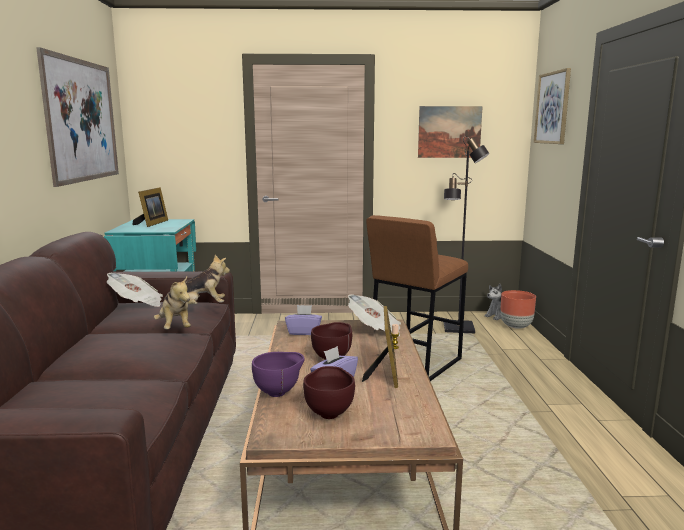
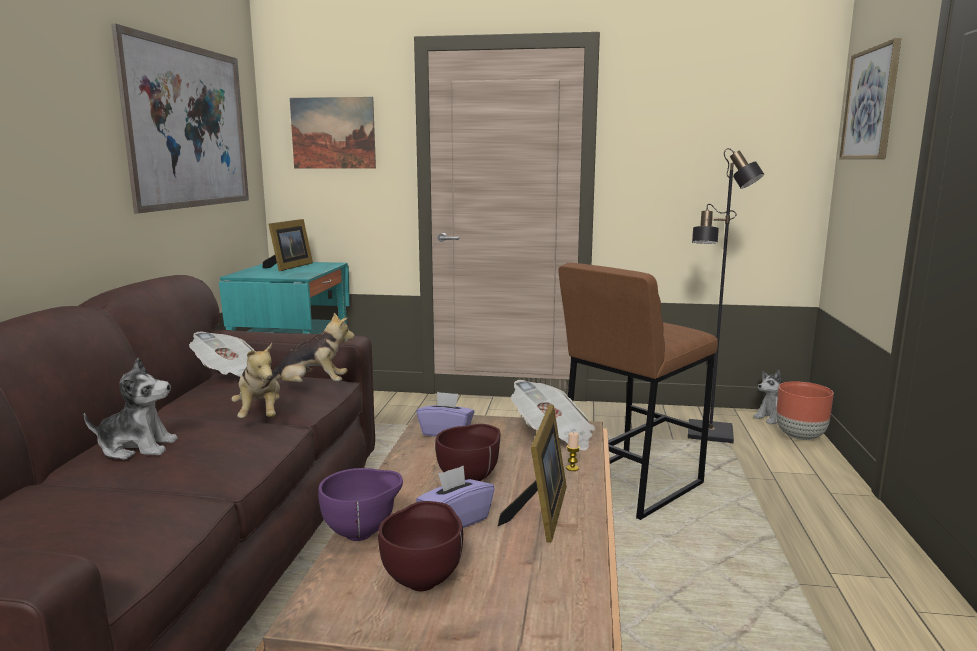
camera: 10 degrees right, 0 degrees up
picture [418,106,483,158] -> picture moved to [290,97,376,169]
none -> plush toy [84,358,178,459]

